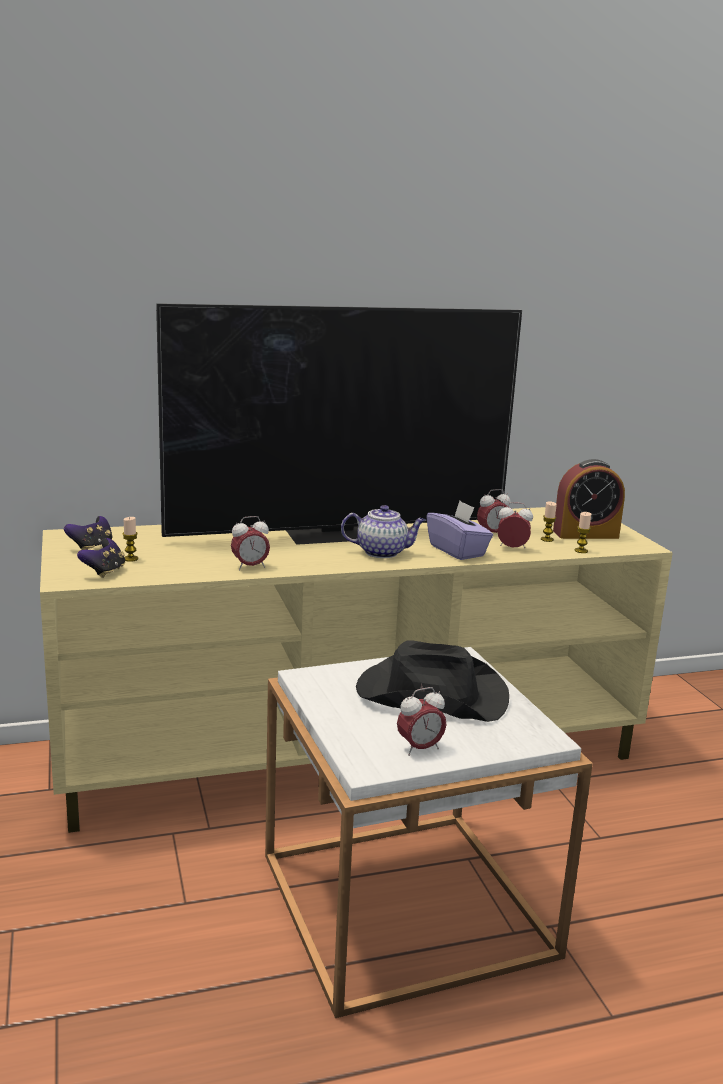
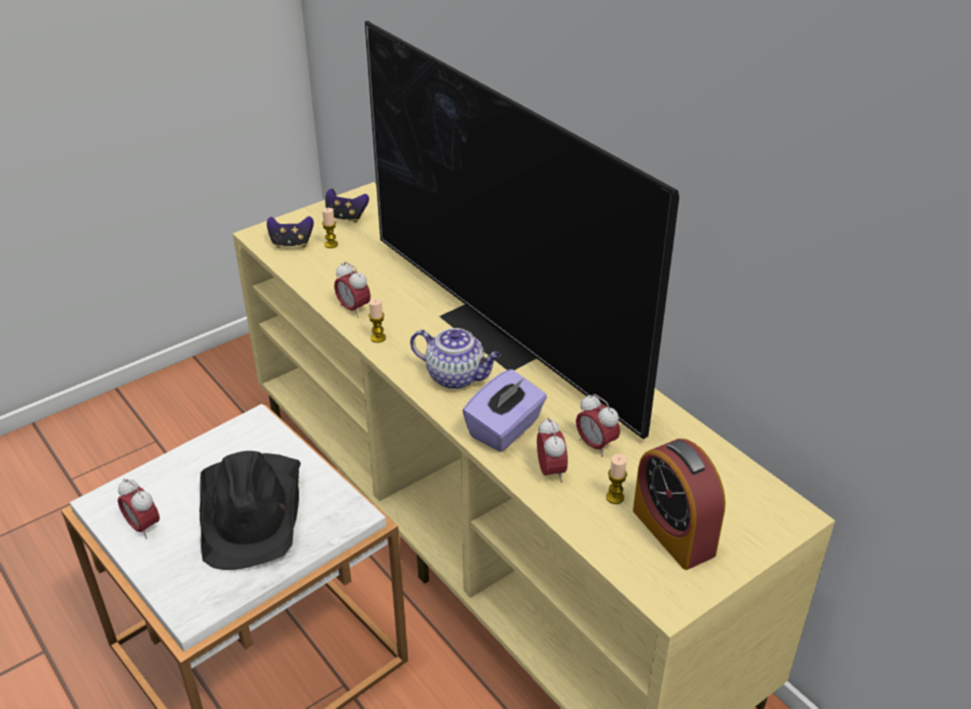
camera: 70 degrees right, 20 degrees up
teapot [341,505,426,558] -> teapot turned 45 degrees counterclockwise [410,328,501,389]
candle [574,512,591,553] -> candle moved to [369,298,386,343]

